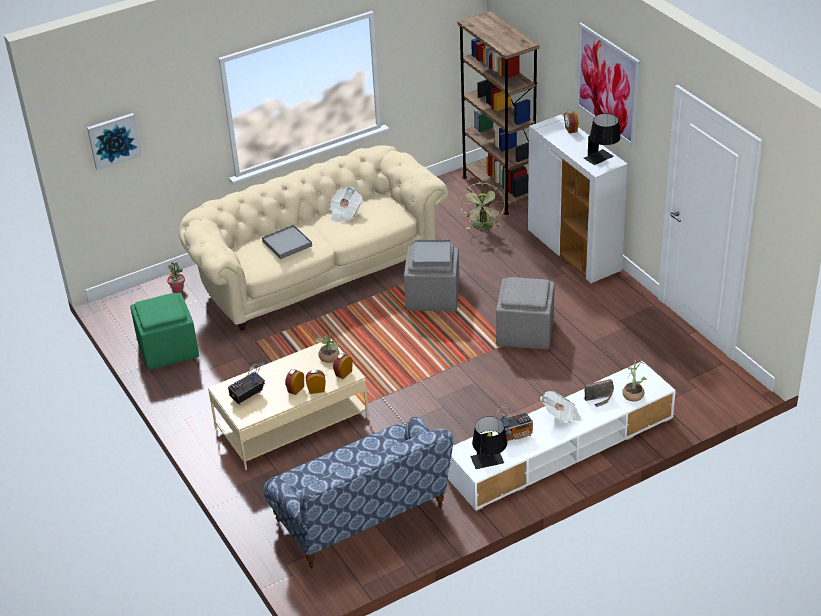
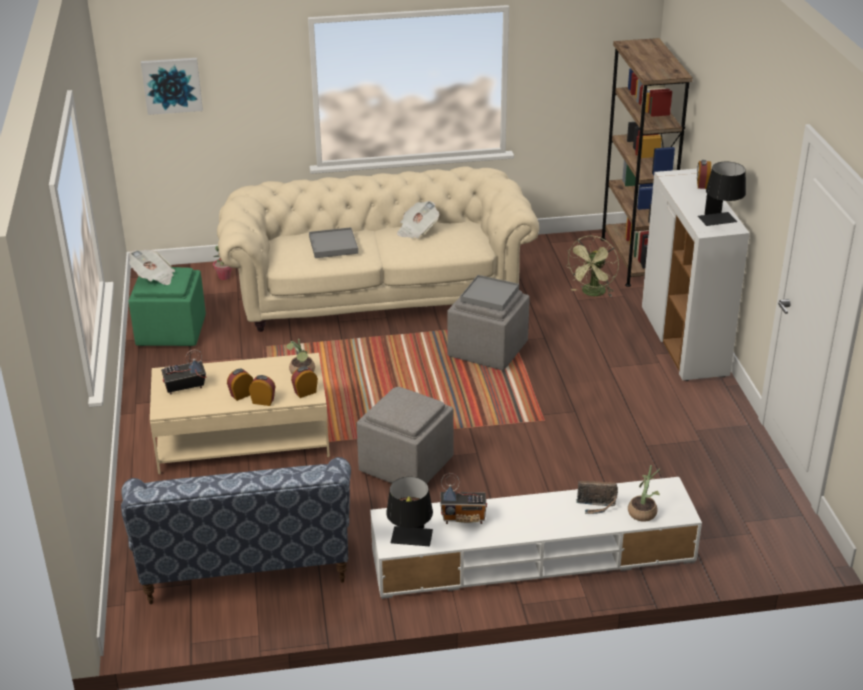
camera: 20 degrees right, 5 degrees down
grey ottoman [496,277,555,349] -> grey ottoman moved to [357,387,454,483]
newspaper [540,391,582,423] -> newspaper moved to [129,250,175,285]
picture [576,23,640,147] -> none

